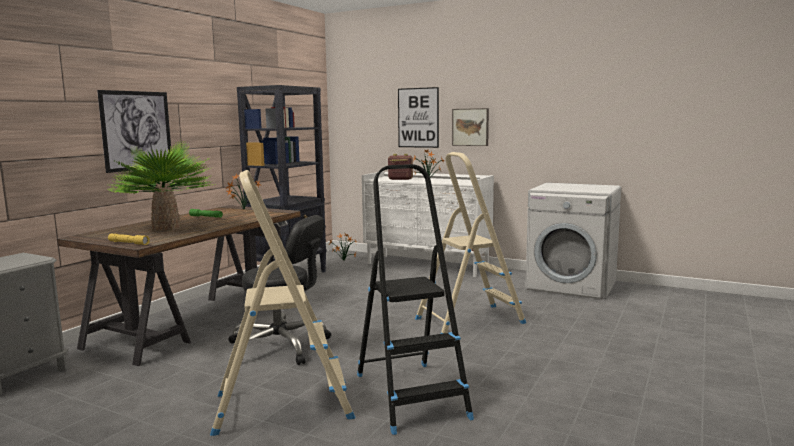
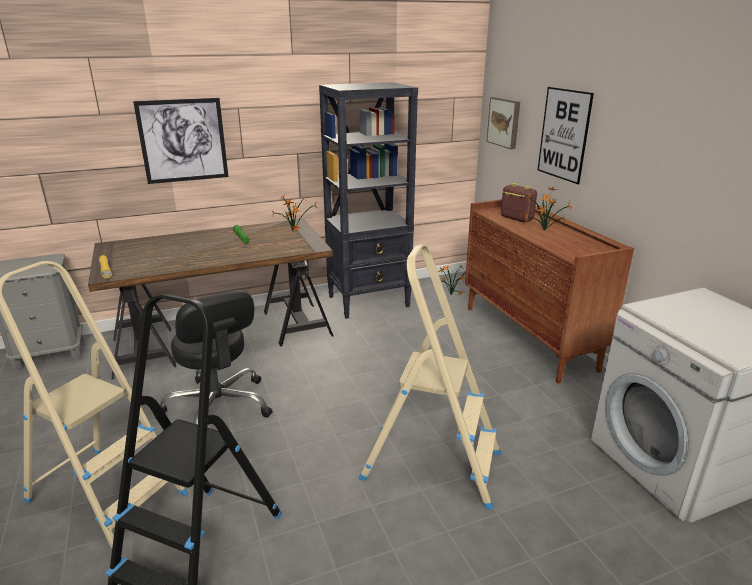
camera: 40 degrees right, 15 degrees up
potted plant [107,140,215,231] -> none
white cabinet [362,171,494,277] -> brown cabinet [465,199,634,383]
picture [452,108,489,146] -> picture moved to [487,97,520,149]

